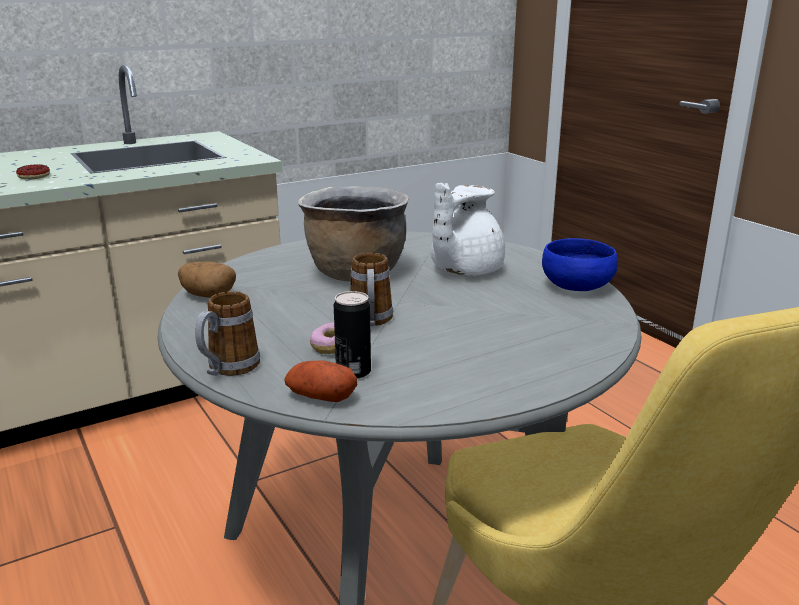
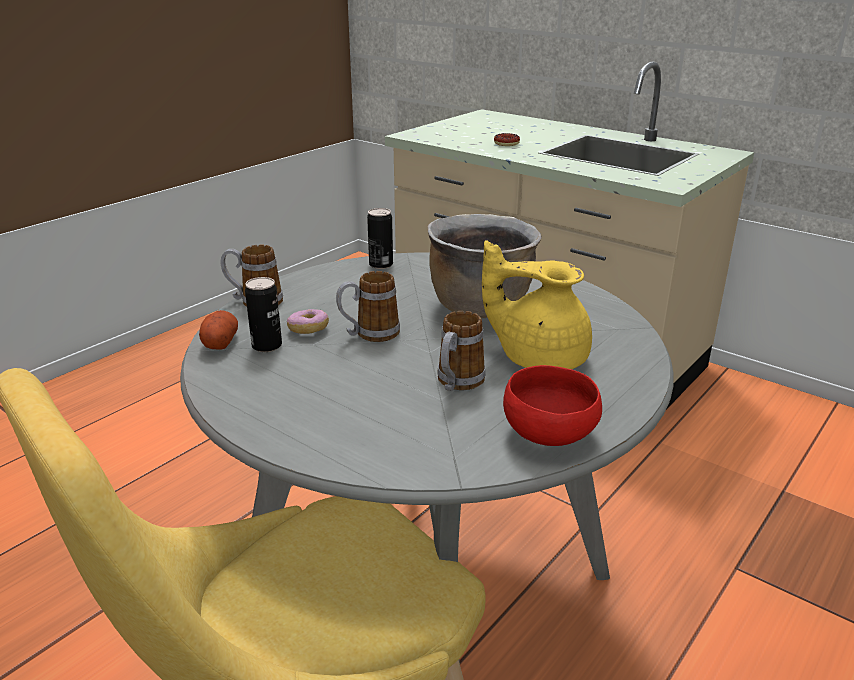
camera: 70 degrees right, 5 degrees up
potato [178,262,236,298] -> can [367,208,393,269]
white teapot [431,183,505,276] -> yellow teapot [482,240,592,369]
blue bowl [542,238,618,291] -> red bowl [503,365,602,446]
none -> mug [438,311,486,391]

